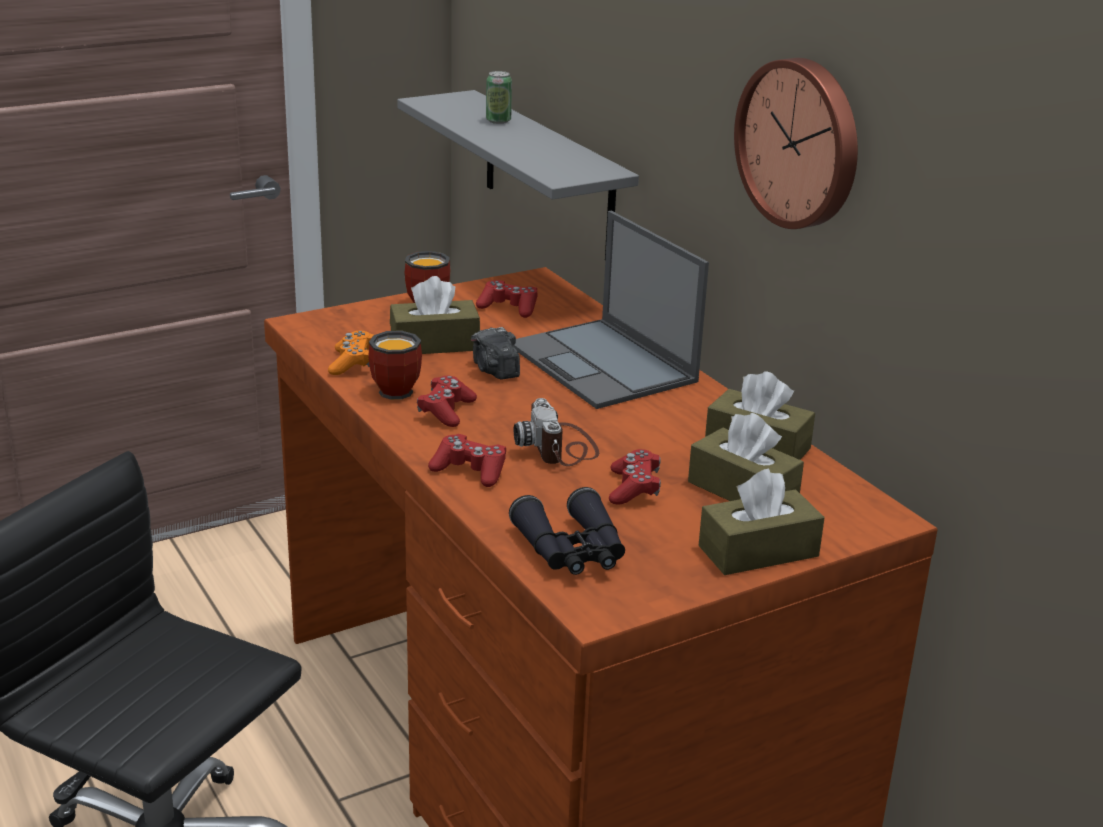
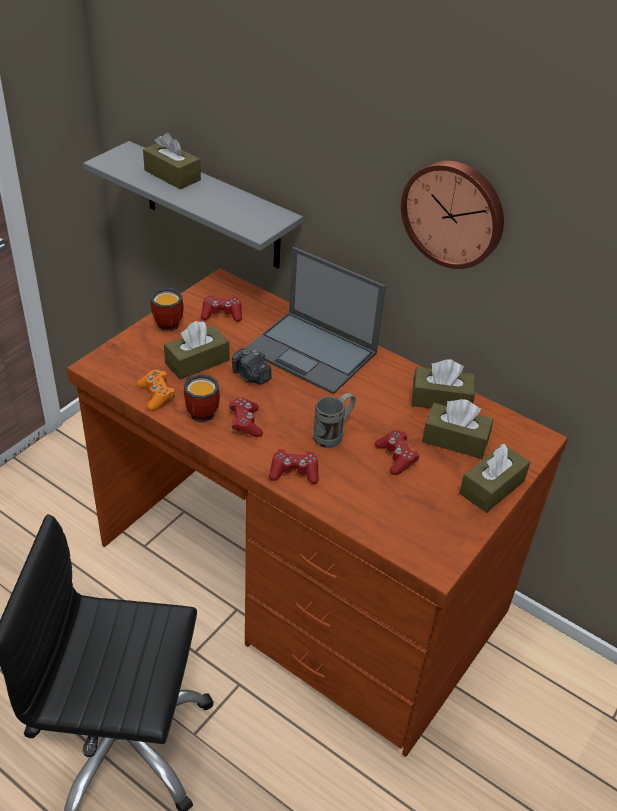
camera: 25 degrees left, 15 degrees up
can [486,71,512,124] -> brown tissue box [143,133,201,190]
black binoculars [509,487,625,575] -> none
camera [514,398,599,466] -> grey mug [313,393,356,448]

